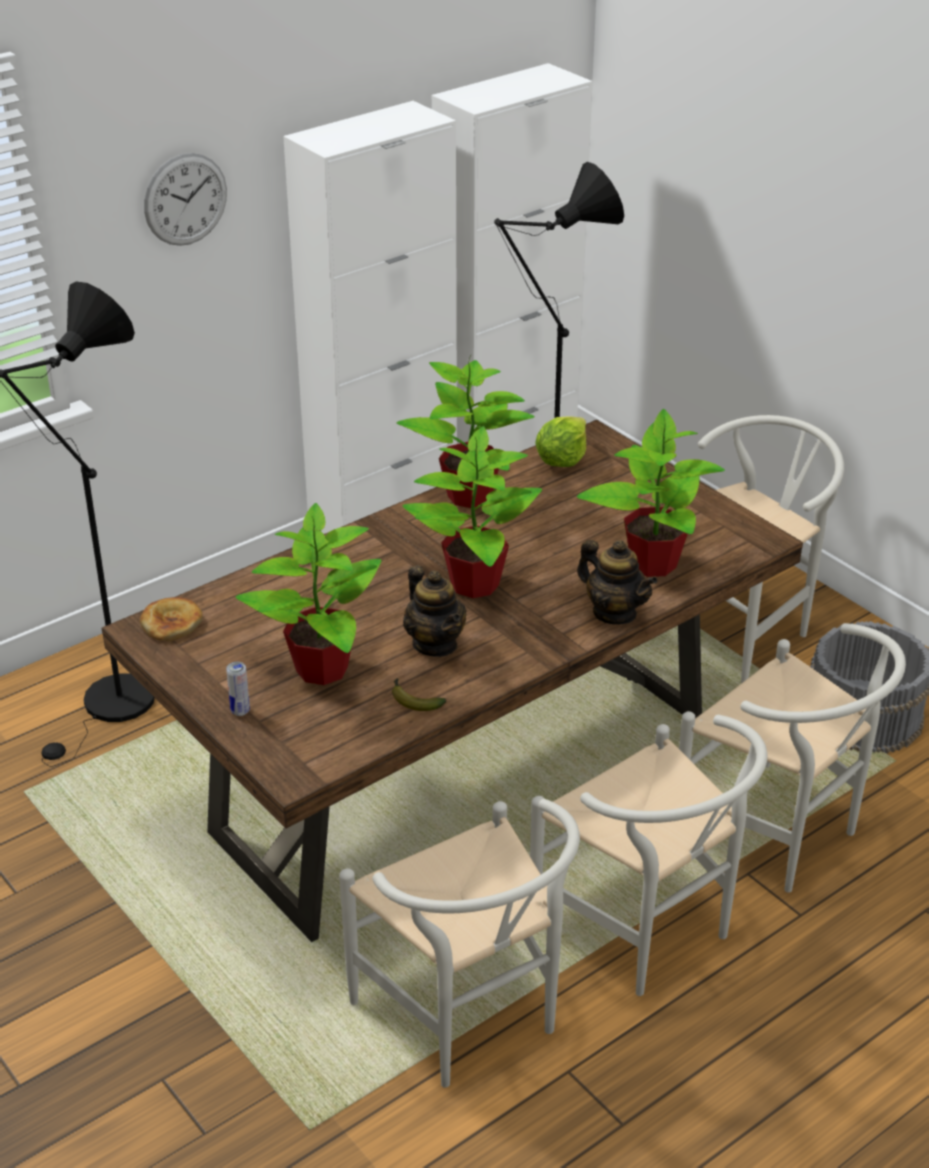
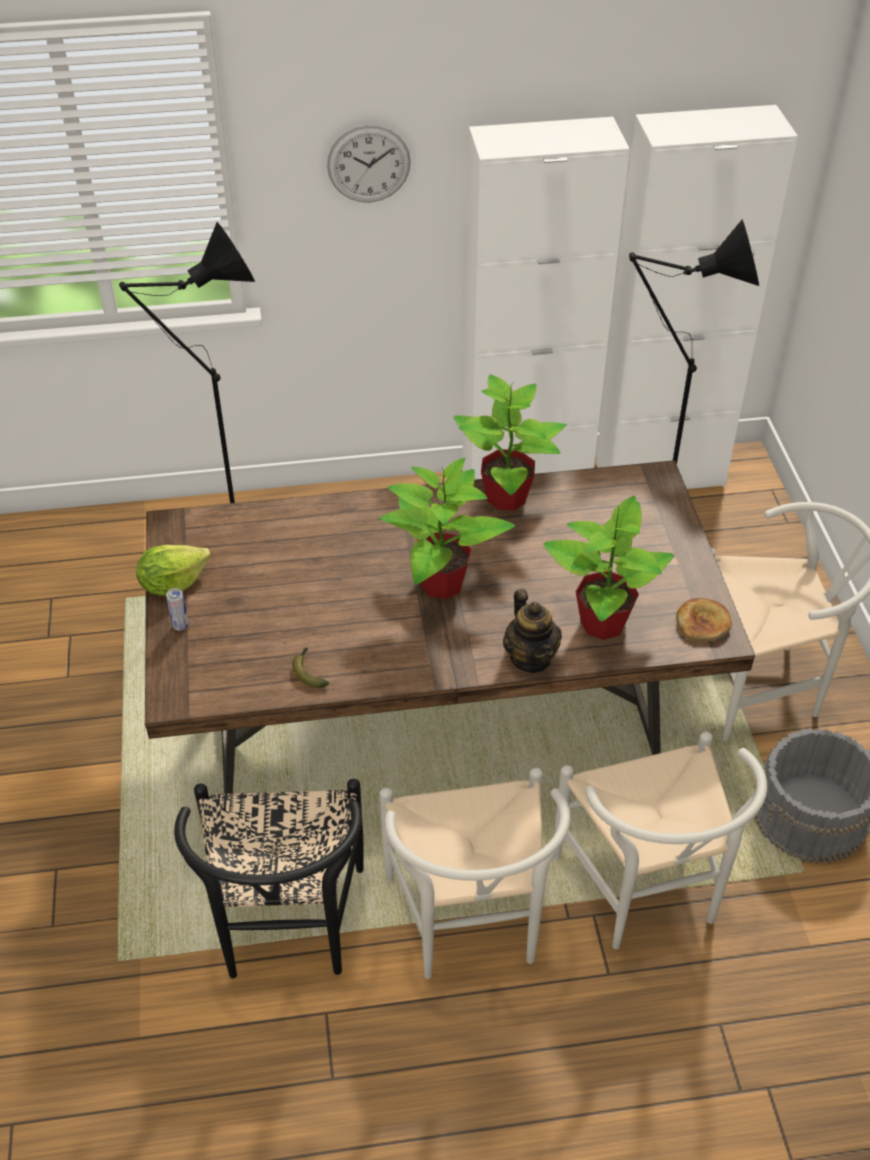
camera: 30 degrees right, 10 degrees up
bread [140,597,203,641] -> bread moved to [676,598,732,642]
potted plant [236,503,381,685] -> none
white chair [339,799,580,1088] -> black chair [174,779,364,978]
teapot [403,565,466,657] -> none
lettuce [535,416,586,467] -> lettuce moved to [136,545,211,596]

